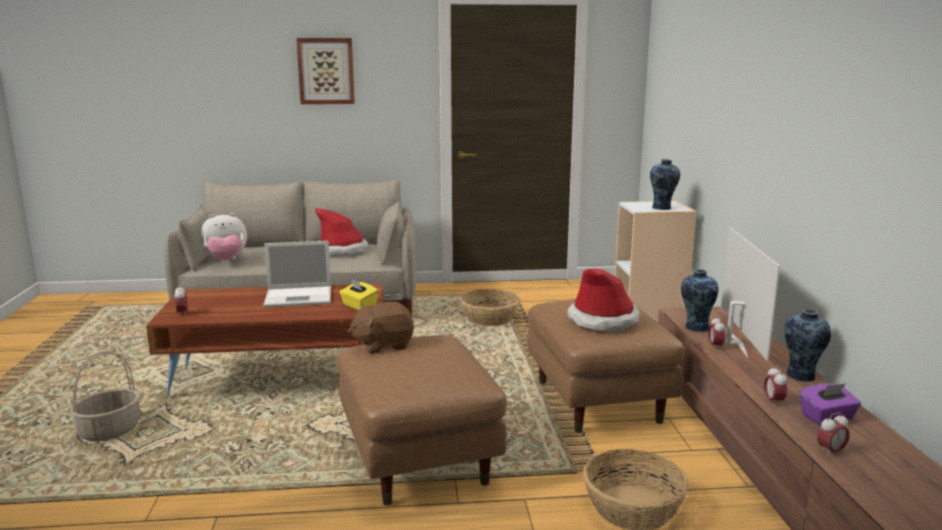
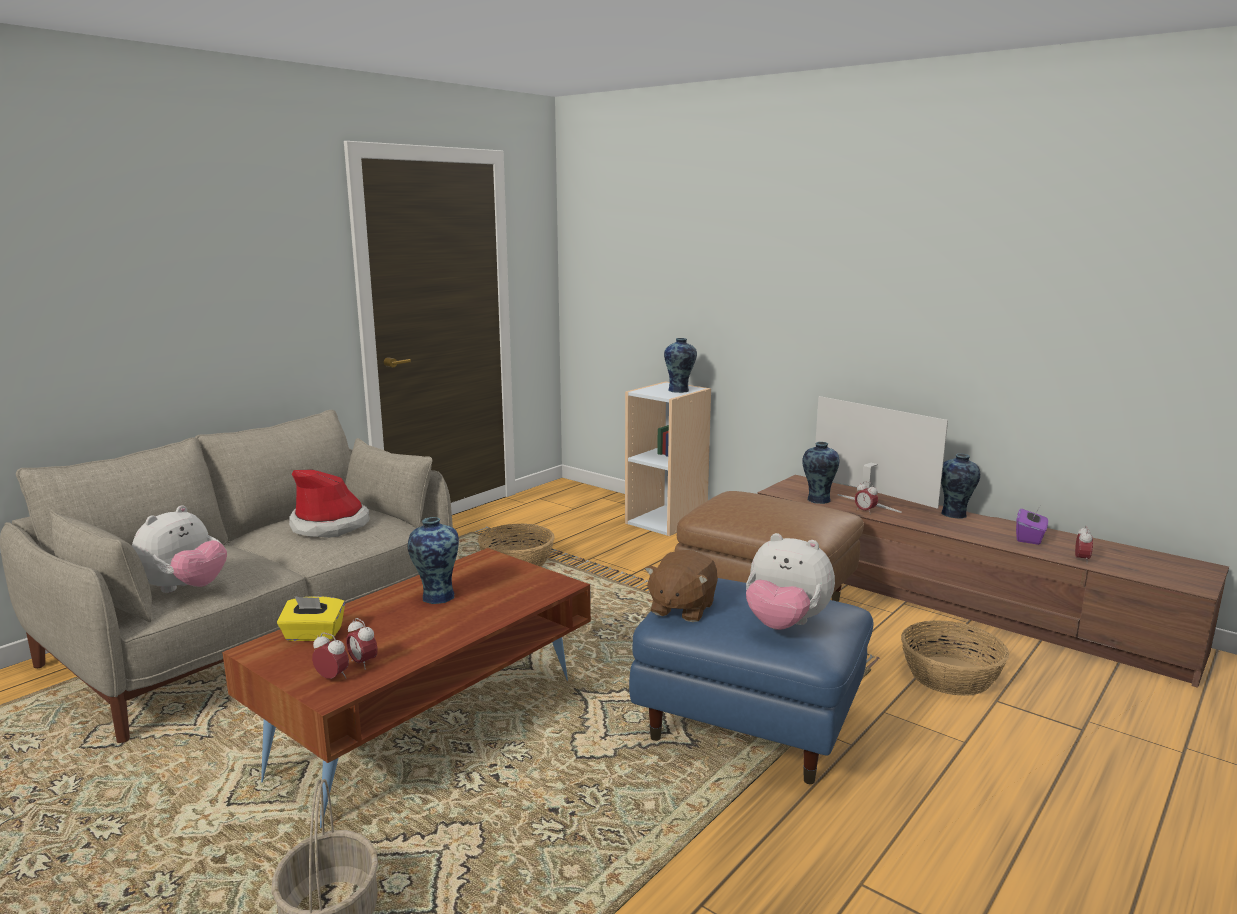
camera: 45 degrees left, 0 degrees up
laptop [263,241,331,308] -> vase [408,517,459,604]
picture [296,38,355,104] -> none
brown ottoman [336,335,507,506] -> blue ottoman [629,578,873,784]
yellow tissue box [339,279,379,310] -> yellow tissue box moved to [277,596,345,641]
hat [567,269,640,332] -> none
alarm clock [764,366,787,404] -> alarm clock moved to [346,618,378,670]
none -> plush toy [746,533,835,630]

